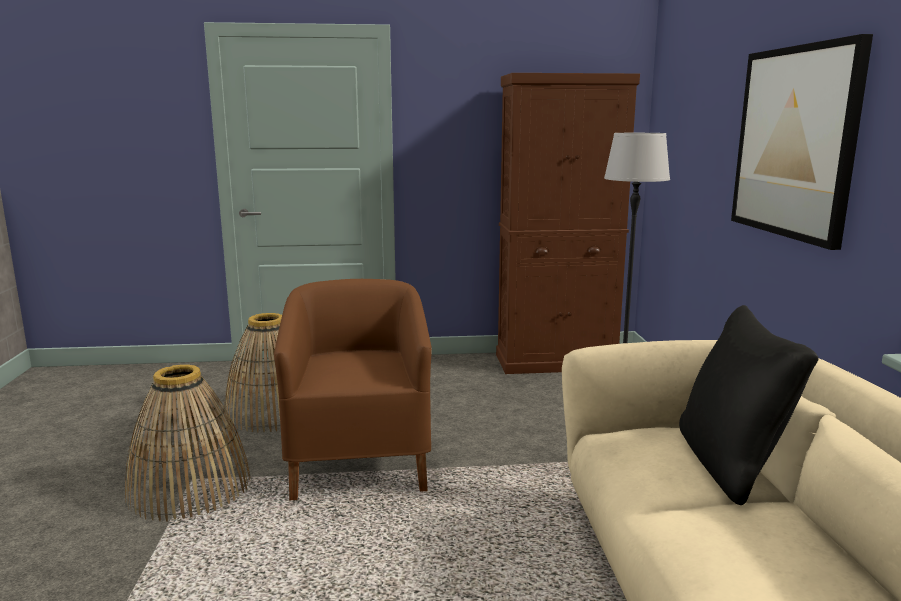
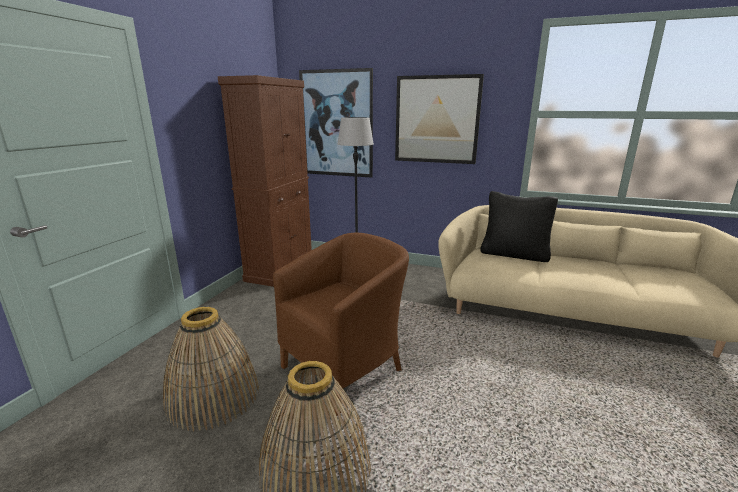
camera: 65 degrees left, 5 degrees up
brown armchair [274,279,432,500] -> brown armchair turned 120 degrees clockwise [273,233,409,416]
none -> picture [299,68,373,178]

